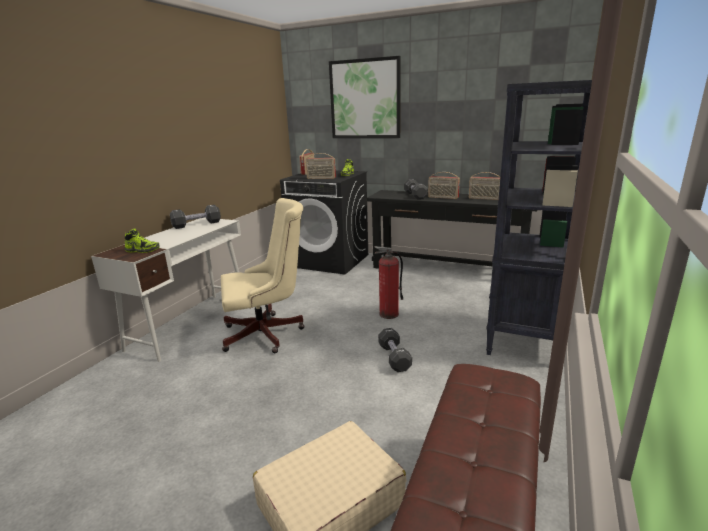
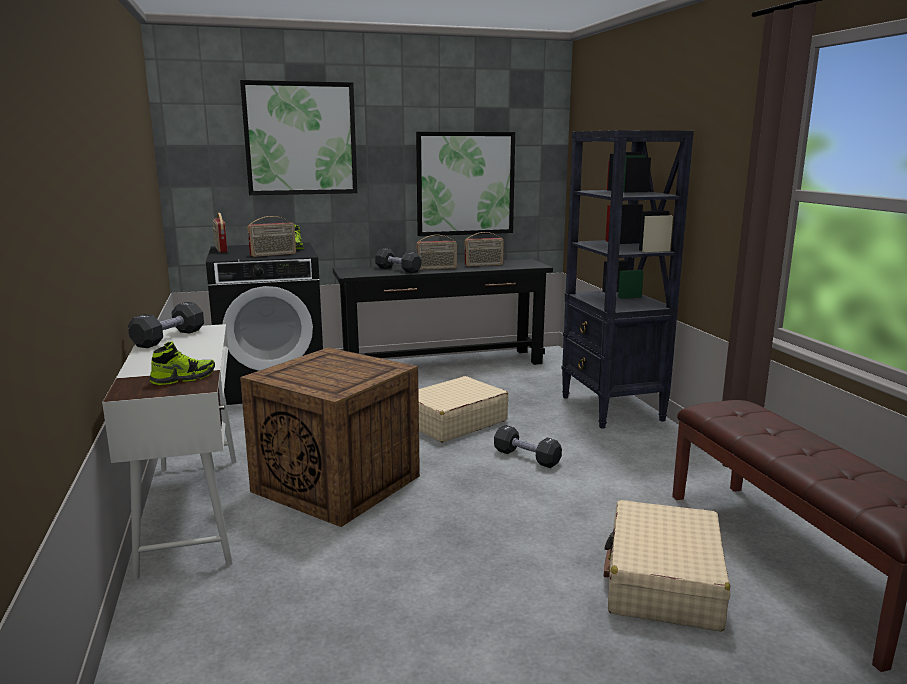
camera: 40 degrees left, 5 degrees down
beige office chair [221,198,305,353] -> crate [240,347,420,527]
fire extinguisher [374,246,403,319] -> beige suitcase [418,376,509,443]
none -> picture [416,132,515,236]

